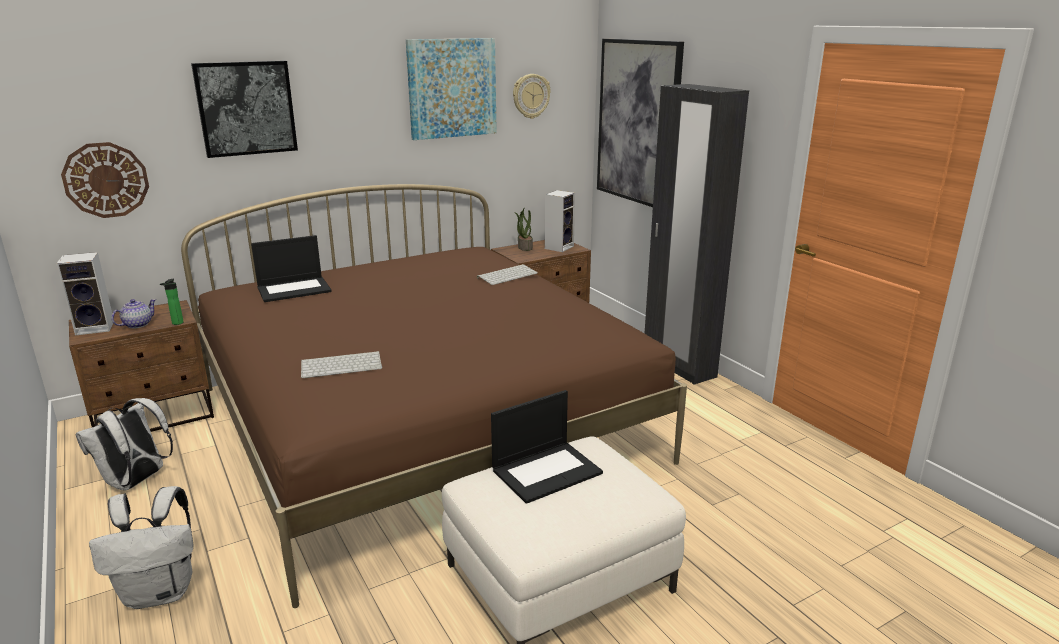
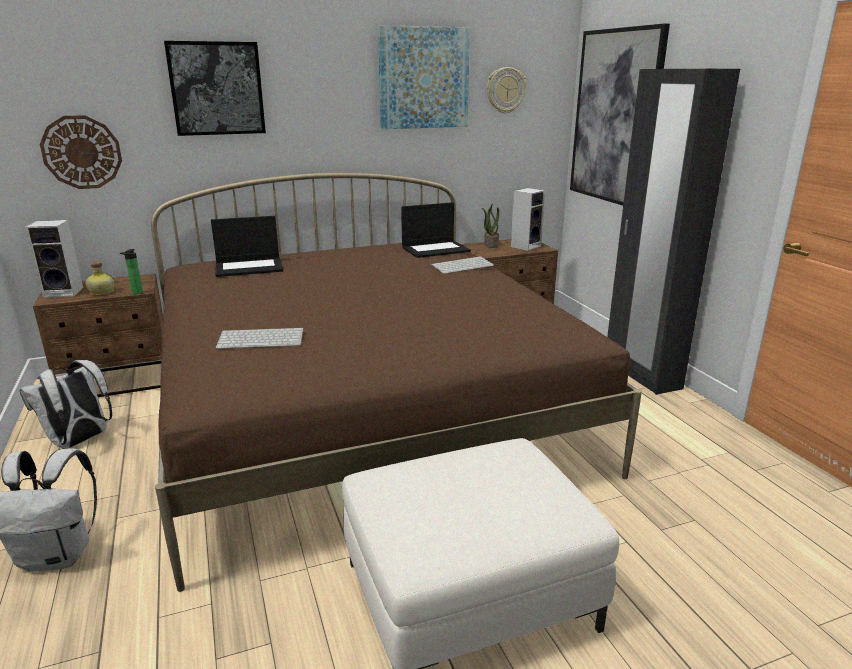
camera: 10 degrees right, 0 degrees up
teapot [111,299,156,328] -> bottle [85,261,115,295]
laptop [491,390,603,504] -> laptop moved to [401,202,471,258]

